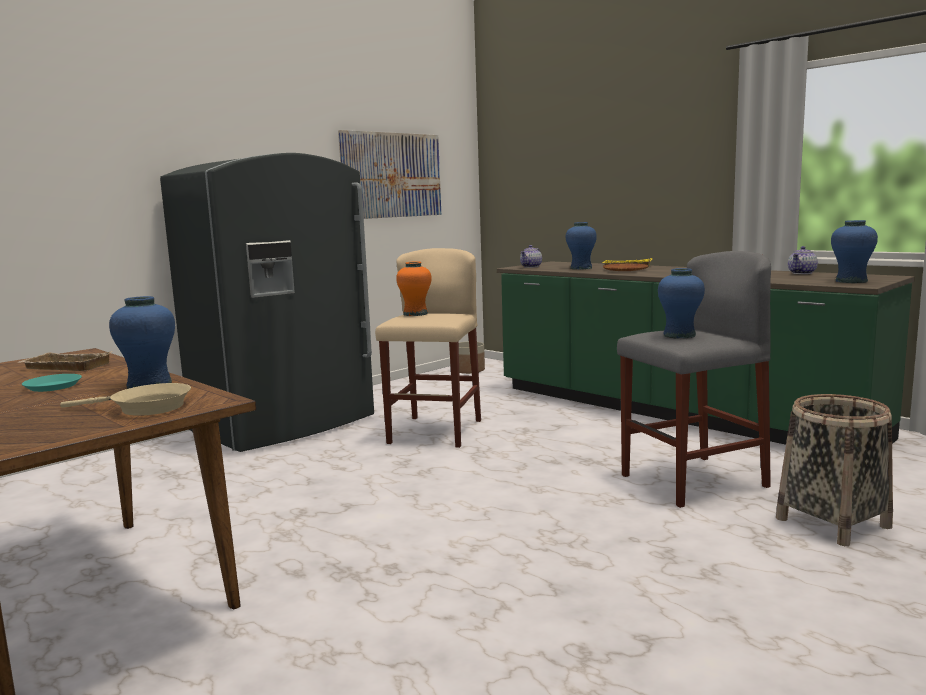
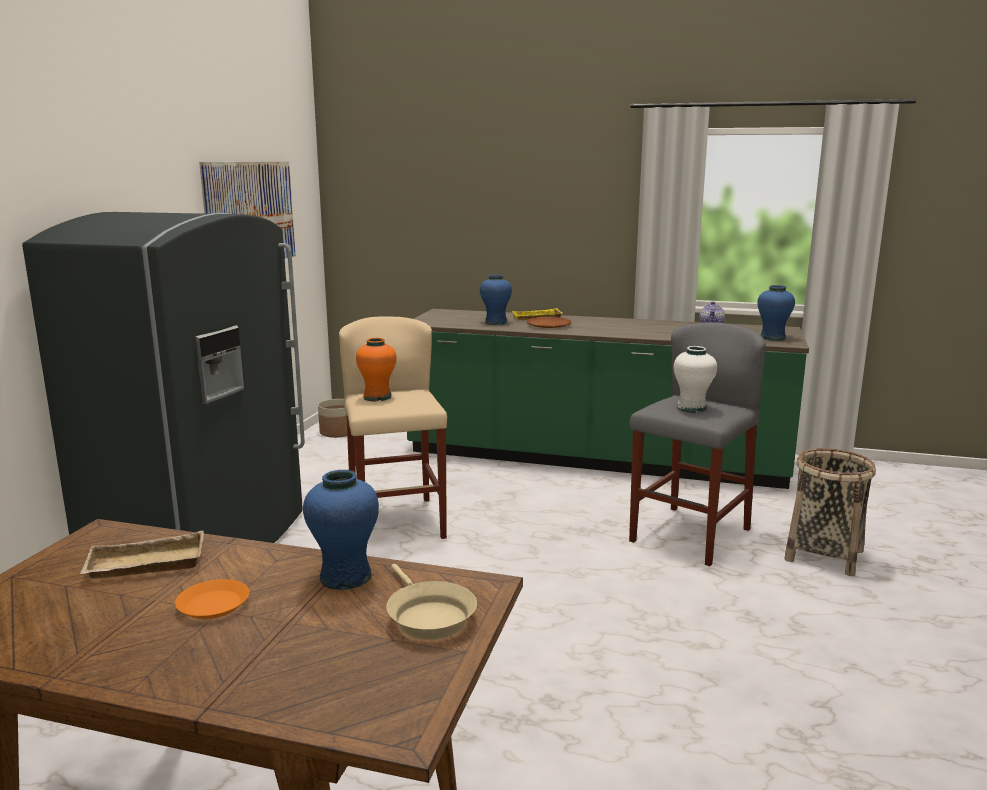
camera: 30 degrees left, 5 degrees up
turquoise plate [22,374,82,392] -> orange plate [175,579,249,619]
beige frying pan [60,383,191,416] -> beige frying pan turned 90 degrees clockwise [386,564,477,640]
teapot [520,245,542,268] -> none
blue vase [658,268,705,338] -> white vase [674,346,717,413]

